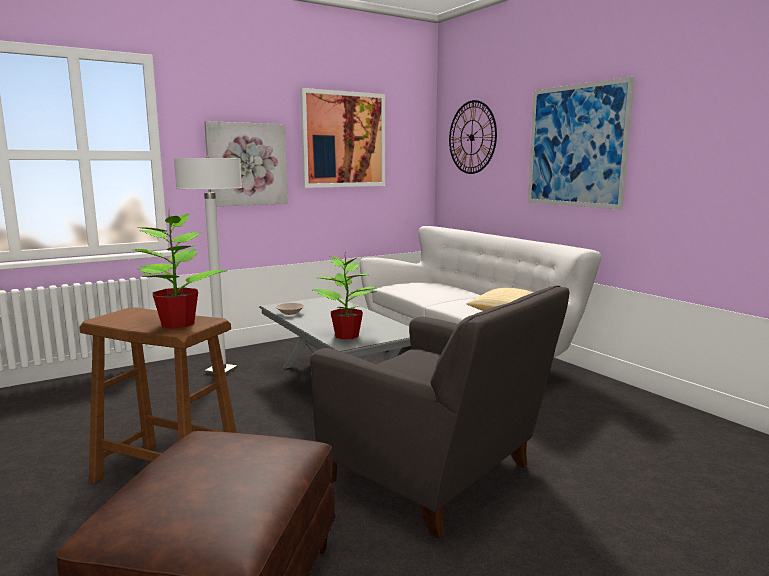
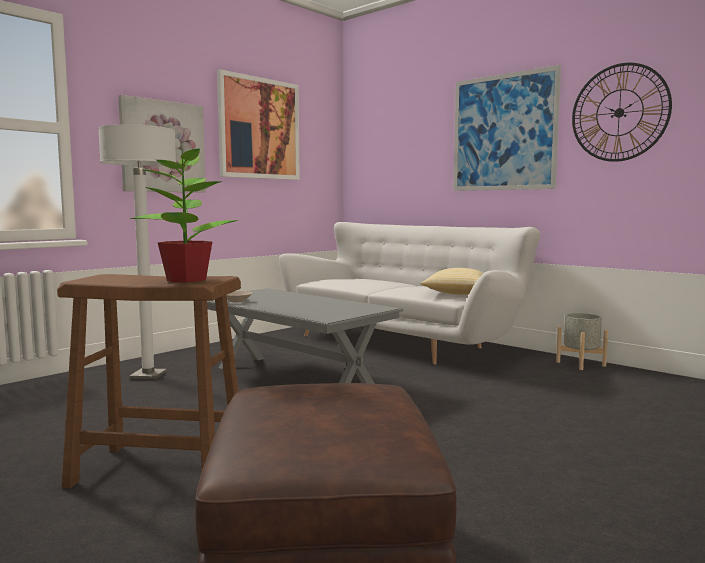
camera: 15 degrees left, 5 degrees down
grey armchair [310,285,569,539] -> none
potted plant [313,251,378,339] -> none
wall clock [449,100,497,174] -> wall clock moved to [572,63,672,162]
none -> grey planter [556,313,608,370]

